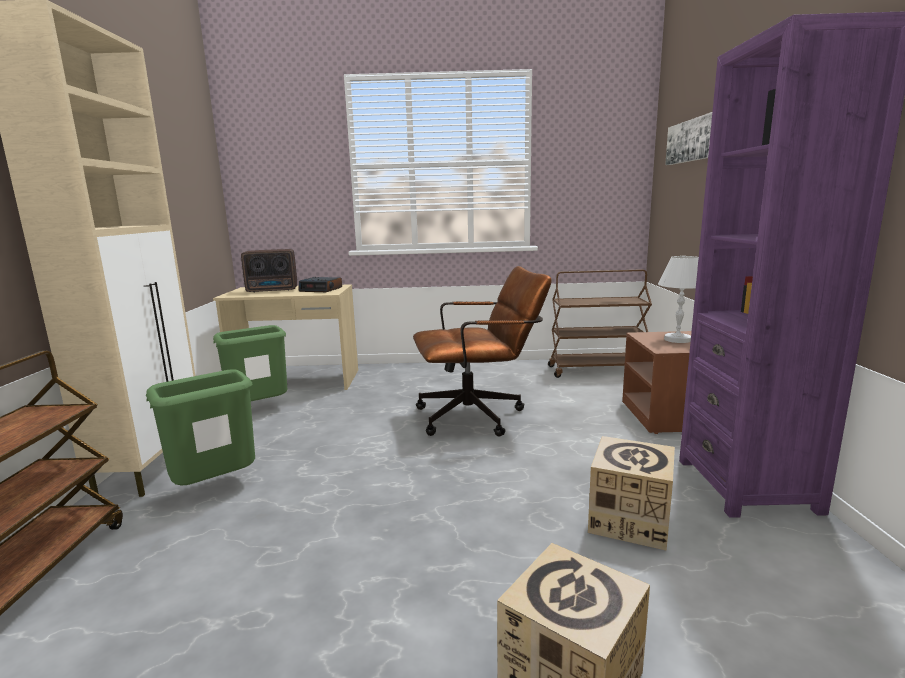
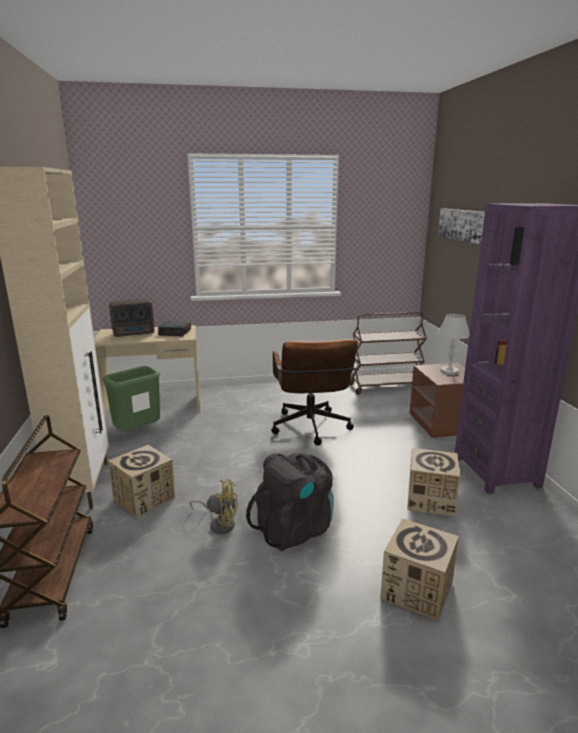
camera: 10 degrees left, 5 degrees up
green trash can [146,369,255,489] -> cardboard box [108,445,175,518]
brown office chair [413,266,552,437] -> brown office chair turned 105 degrees clockwise [271,339,358,445]
none -> yellow fan [189,479,238,534]
none -> black backpack [246,453,334,551]

